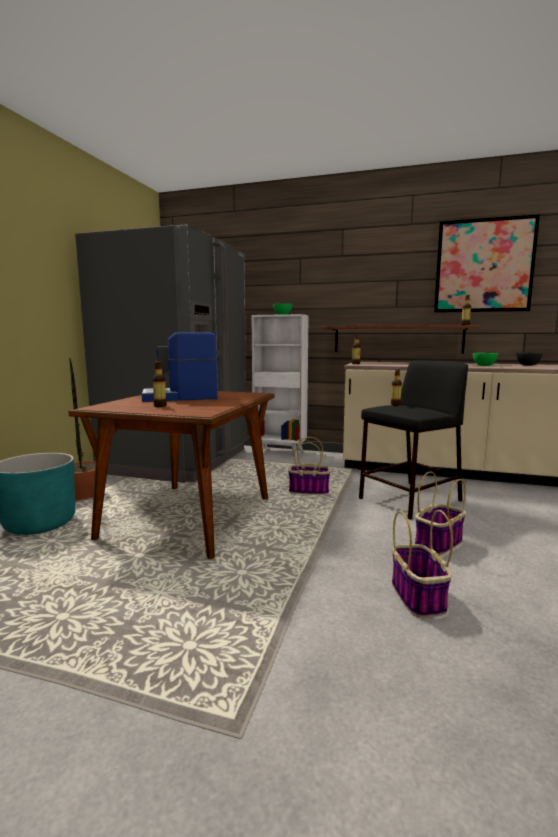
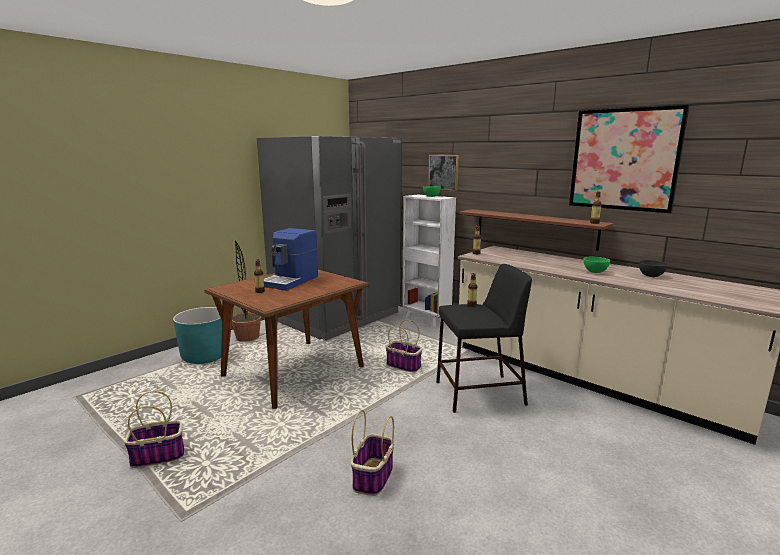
camera: 25 degrees right, 5 degrees up
coffee machine [142,332,218,402] -> coffee machine turned 75 degrees counterclockwise [264,228,318,291]
basket [415,471,466,555] -> basket moved to [124,391,184,468]
none -> picture [428,155,459,191]

